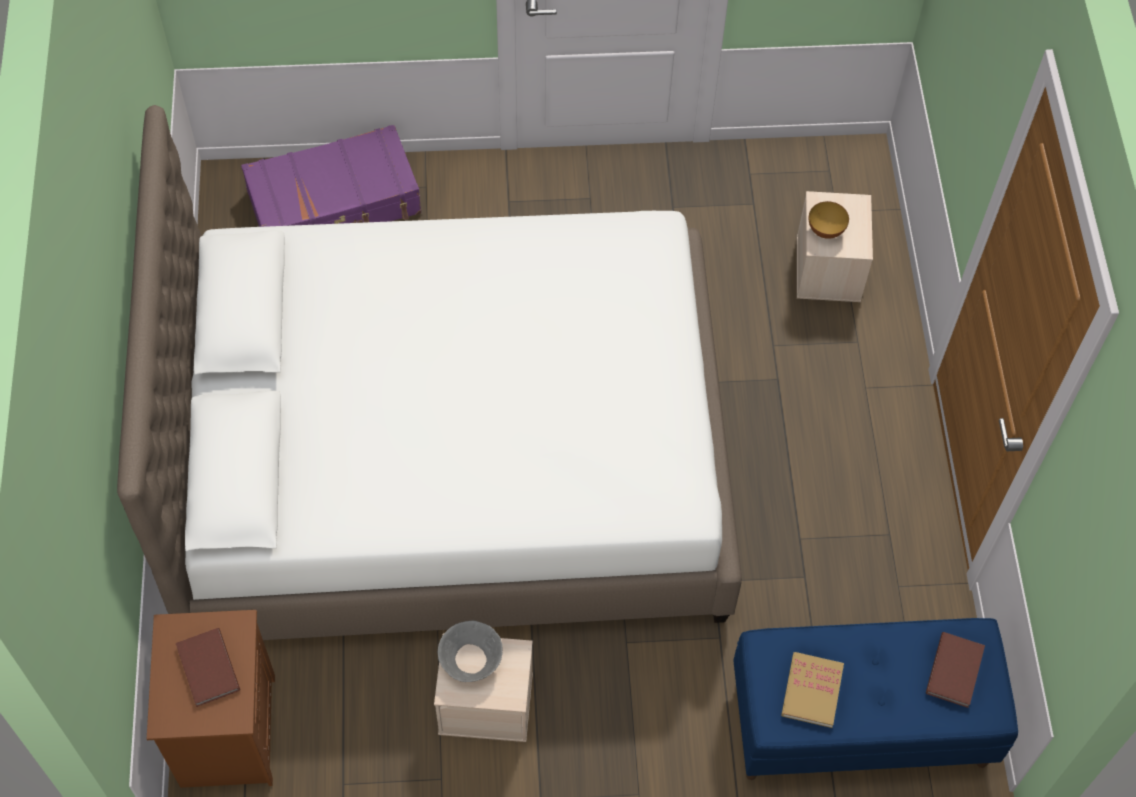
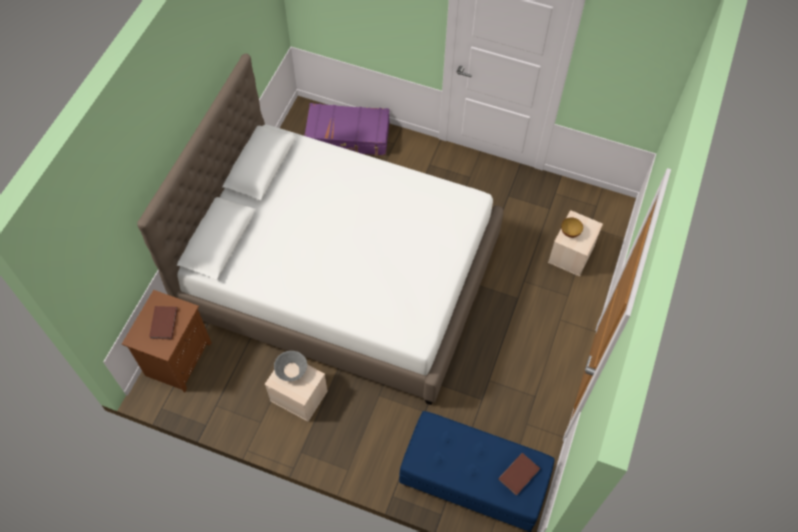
camera: 25 degrees right, 0 degrees up
book [781,652,844,728] -> none

